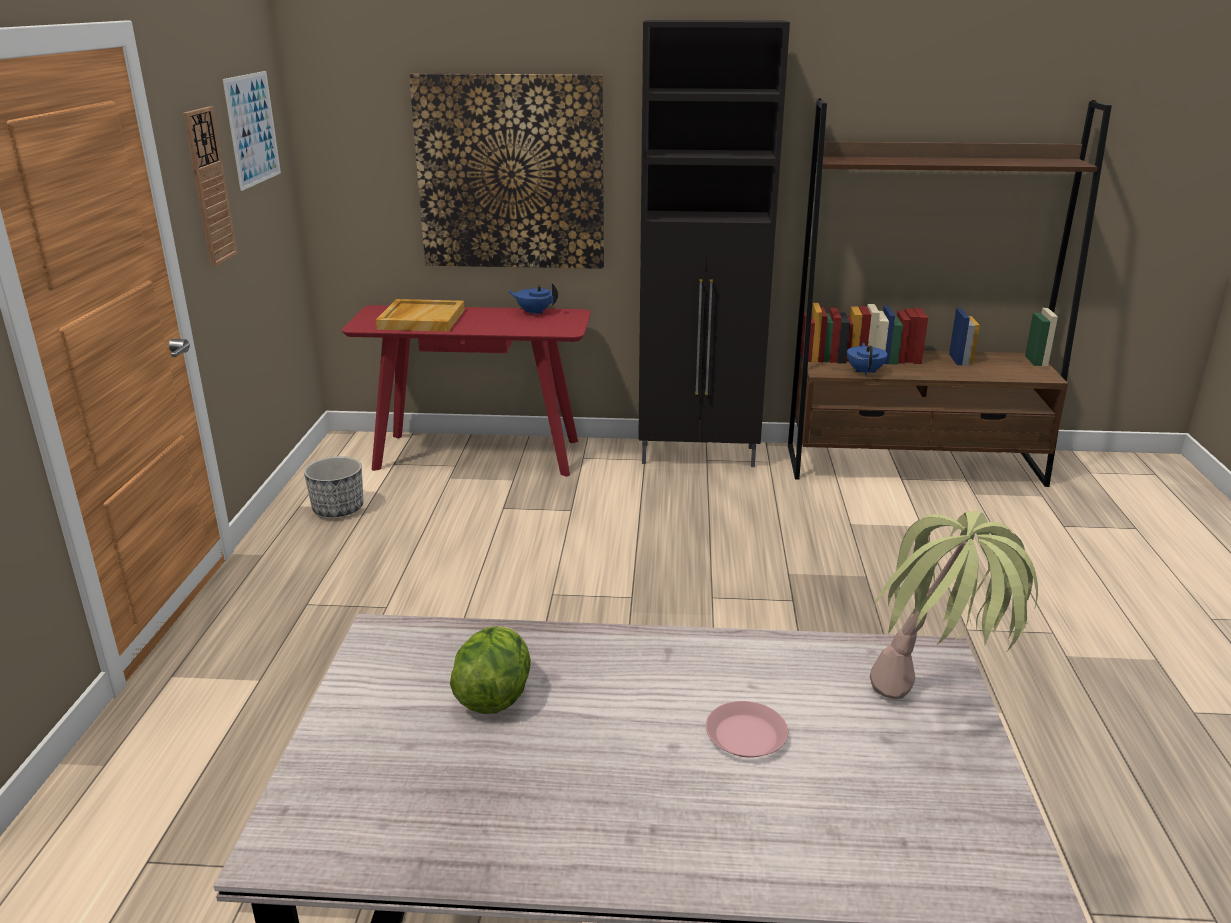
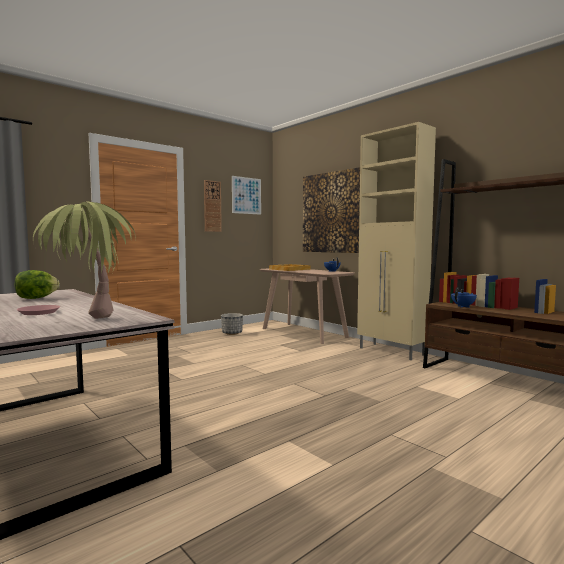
camera: 45 degrees right, 20 degrees down
red console table [342,305,591,477] -> beige console table [260,268,355,344]
black cabinet [638,20,790,467] -> beige cabinet [357,122,436,360]

